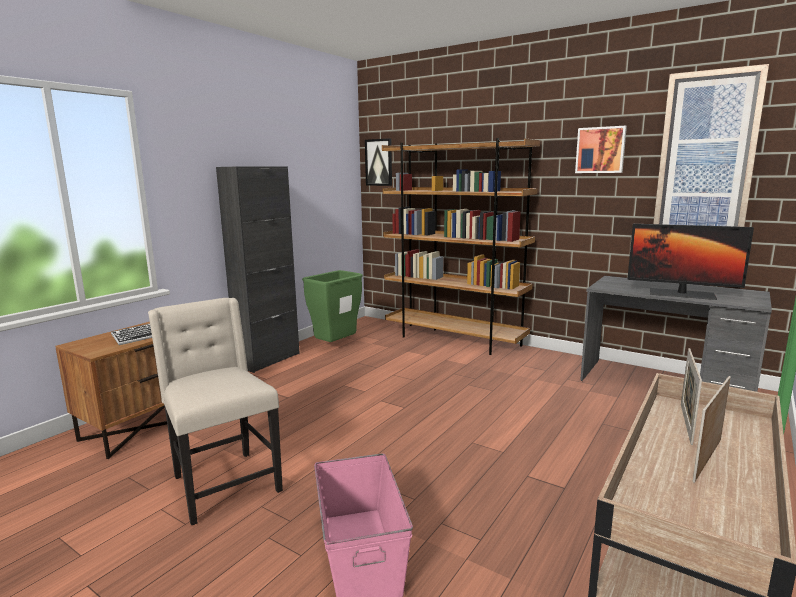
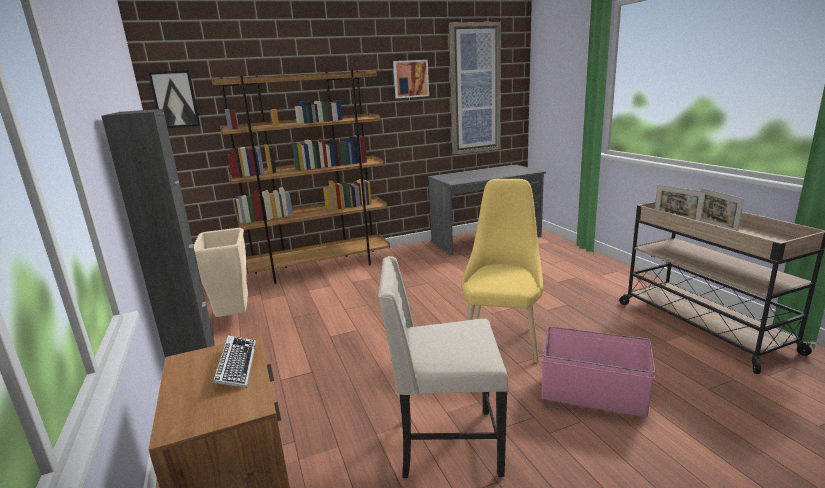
camera: 55 degrees left, 5 degrees up
green trash can [302,270,363,342] -> beige trash can [193,228,248,317]
monitor [627,224,754,300] -> none
none -> yellow chair [461,179,543,362]

